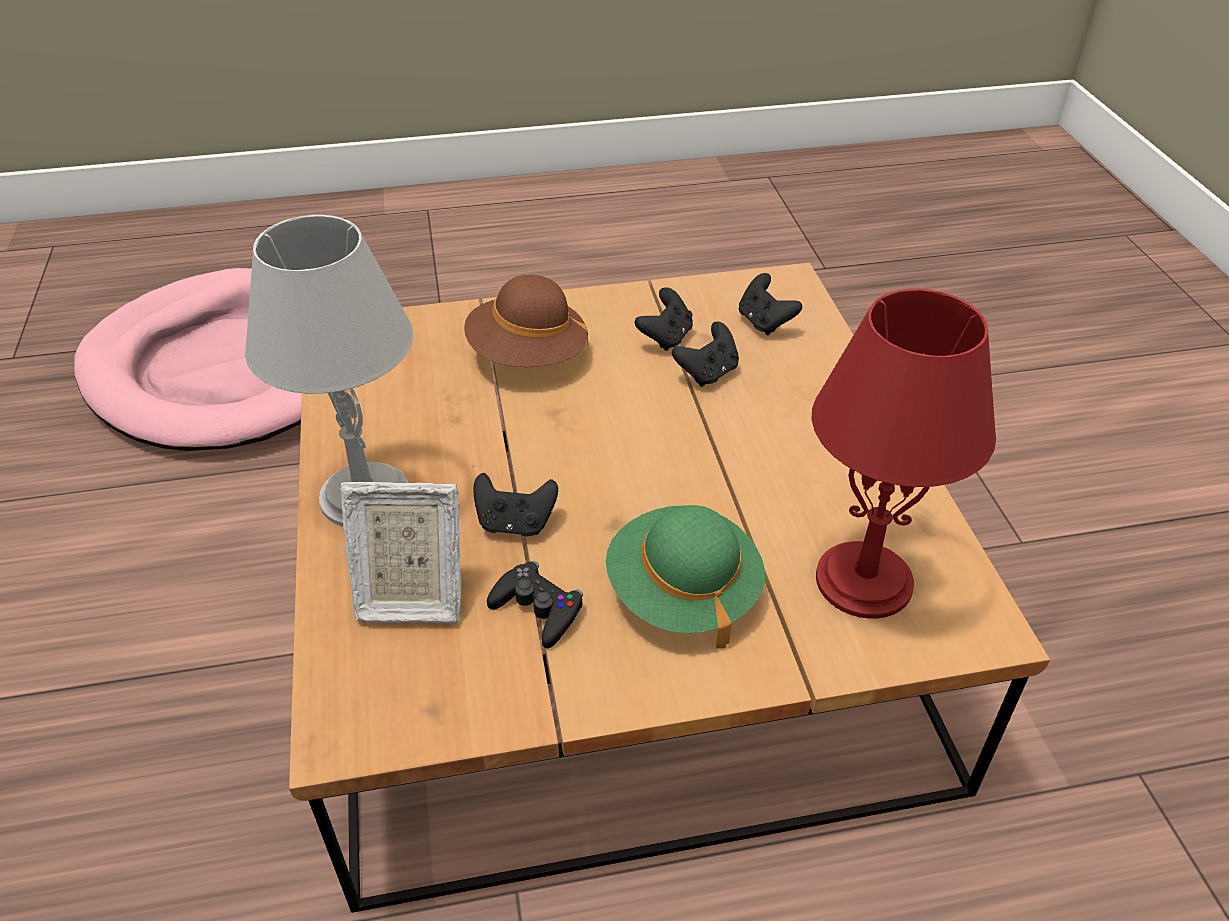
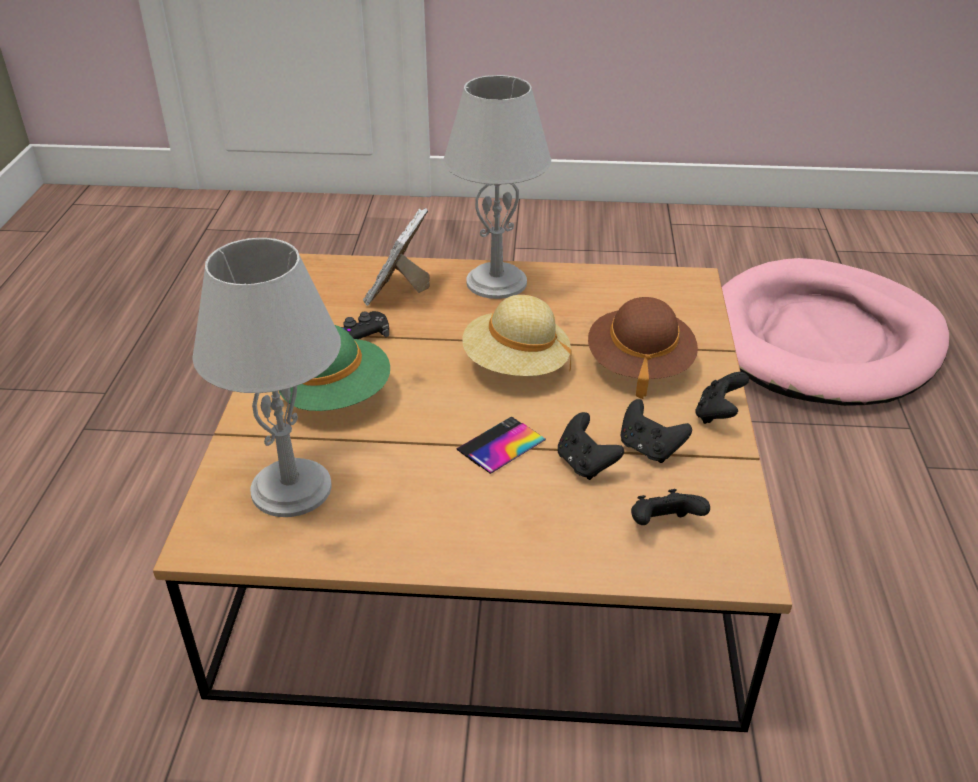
camera: 105 degrees right, 5 degrees down
black game controller [473,473,558,537] -> black game controller moved to [695,372,749,424]
red table lamp [812,289,996,619] -> grey table lamp [192,238,341,517]
none -> phone [456,416,546,474]
none -> beige hat [462,295,572,376]

